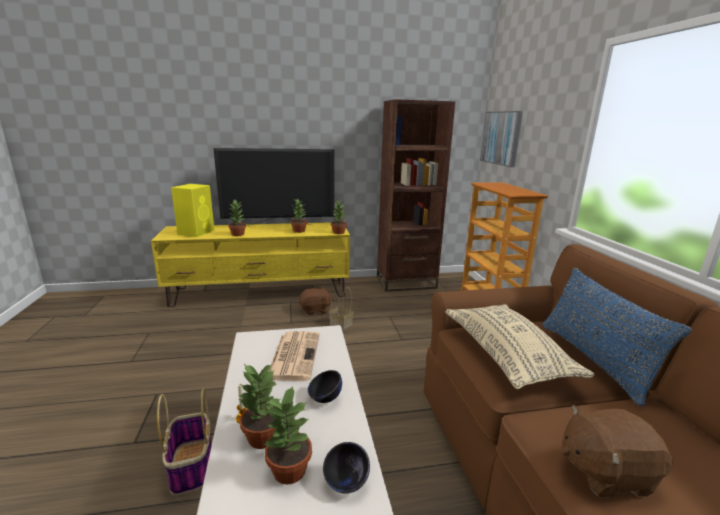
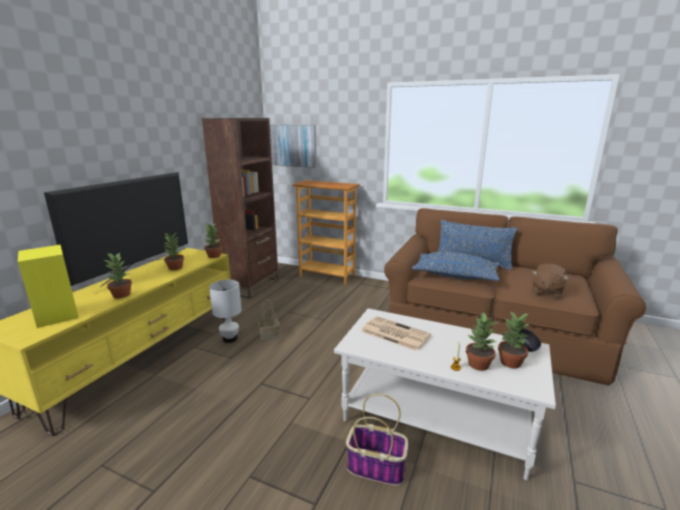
camera: 55 degrees left, 0 degrees up
brown plush toy [299,287,334,315] -> white table lamp [209,280,242,343]
black bowl [308,370,342,403] -> none
beige pillow [445,304,594,389] -> blue pillow [412,252,500,281]

